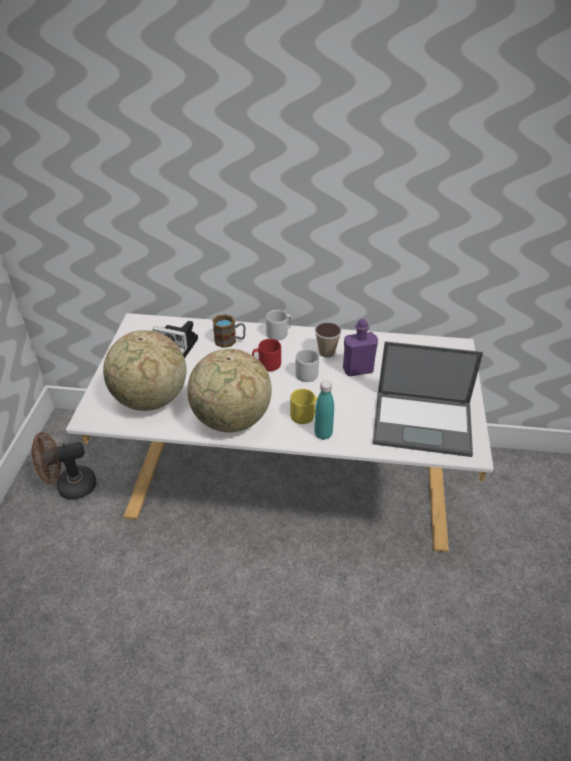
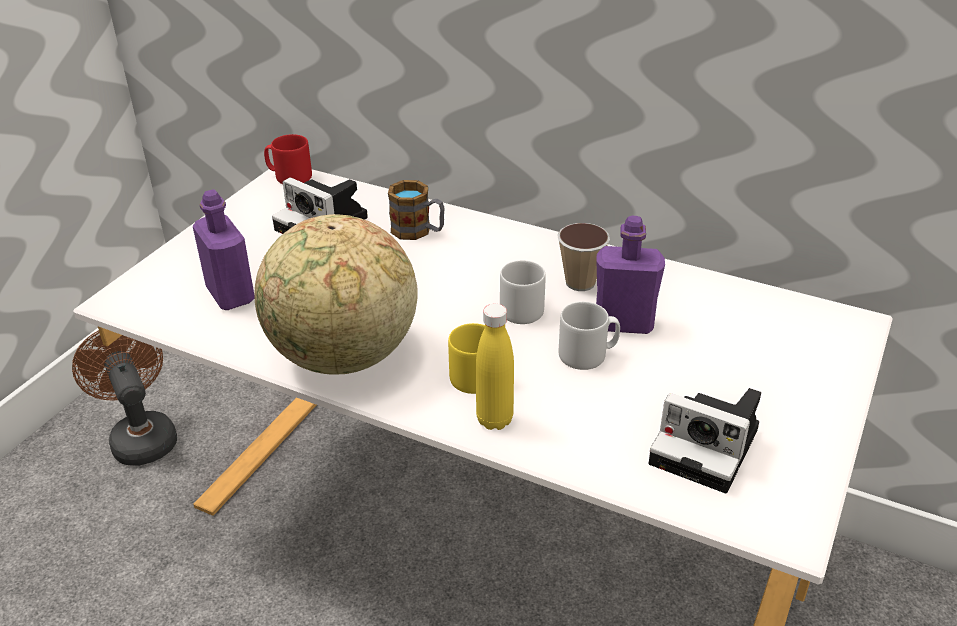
camera: 20 degrees right, 5 degrees down
brown fan [32,432,96,500] -> brown fan turned 60 degrees clockwise [72,330,177,466]
globe [103,330,187,411] -> purple bottle [193,189,255,310]
red mug [252,339,281,371] -> red mug moved to [264,134,312,184]
grey mug [266,310,292,341] -> grey mug moved to [559,302,620,370]
turquoise bottle [314,380,334,440] -> yellow bottle [476,304,514,430]
laptop [373,341,483,457] -> camera [649,388,761,493]

